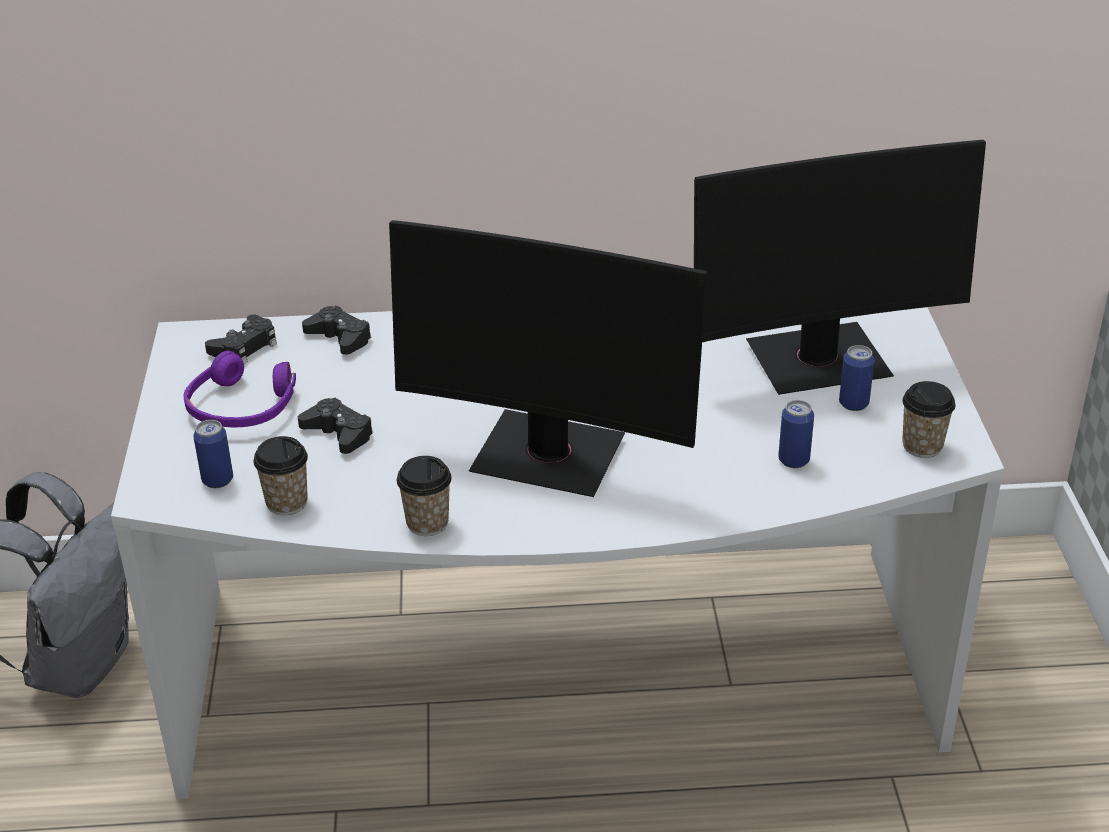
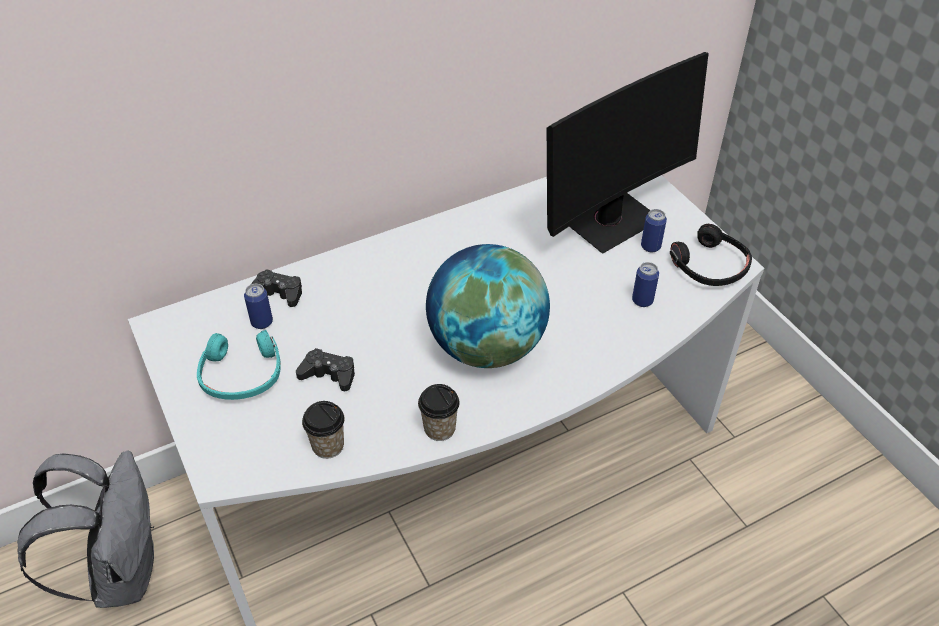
camera: 25 degrees left, 10 degrees up
purple headphones [184,350,296,427] -> turquoise headphones [197,330,281,400]
can [193,420,233,488] -> can moved to [244,284,273,329]
black game controller [205,315,277,364] -> none
monitor [389,220,707,497] -> globe [426,244,550,368]
cup [902,381,955,458] -> black headphones [670,224,752,286]

